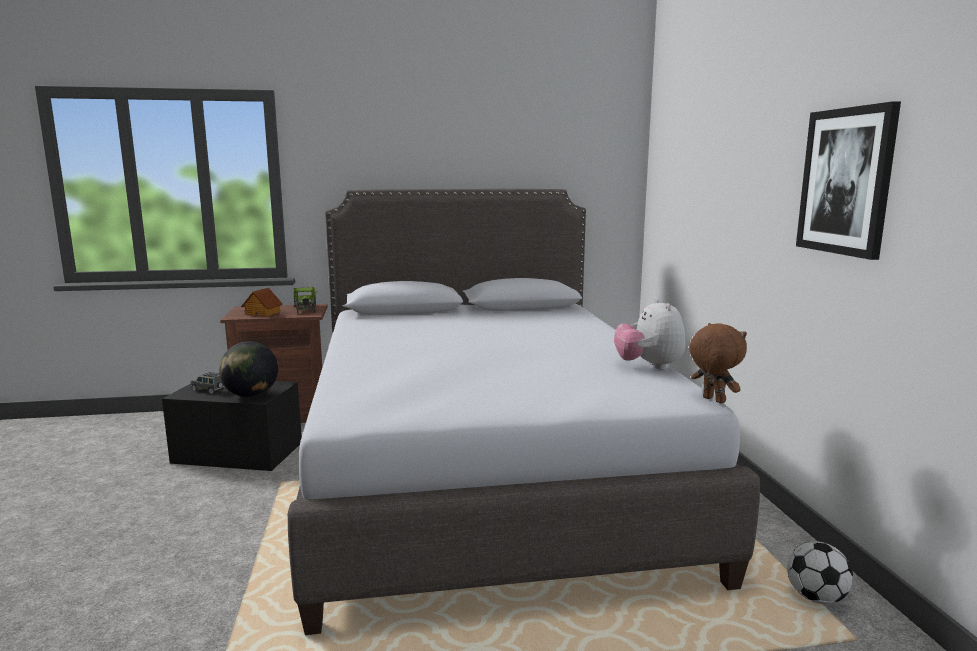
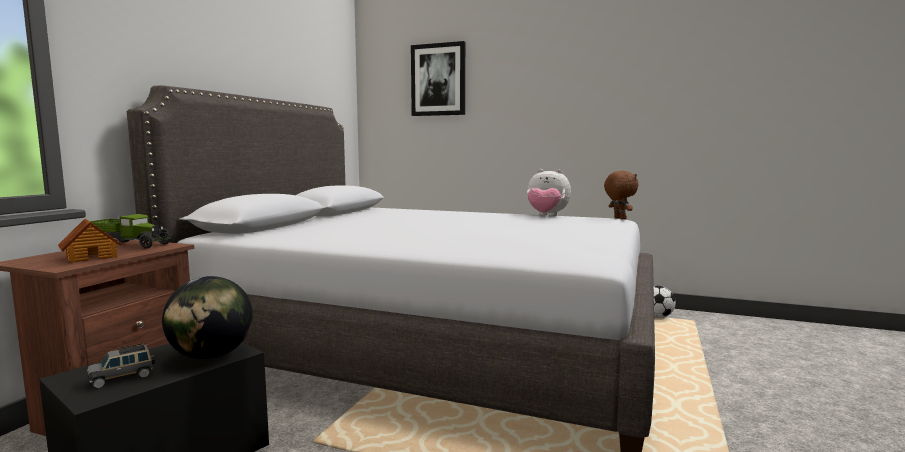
camera: 60 degrees left, 5 degrees down
brown plush toy [689,323,747,404] -> brown plush toy turned 75 degrees clockwise [604,171,639,220]
picture [796,101,901,260] -> picture moved to [411,41,465,116]

